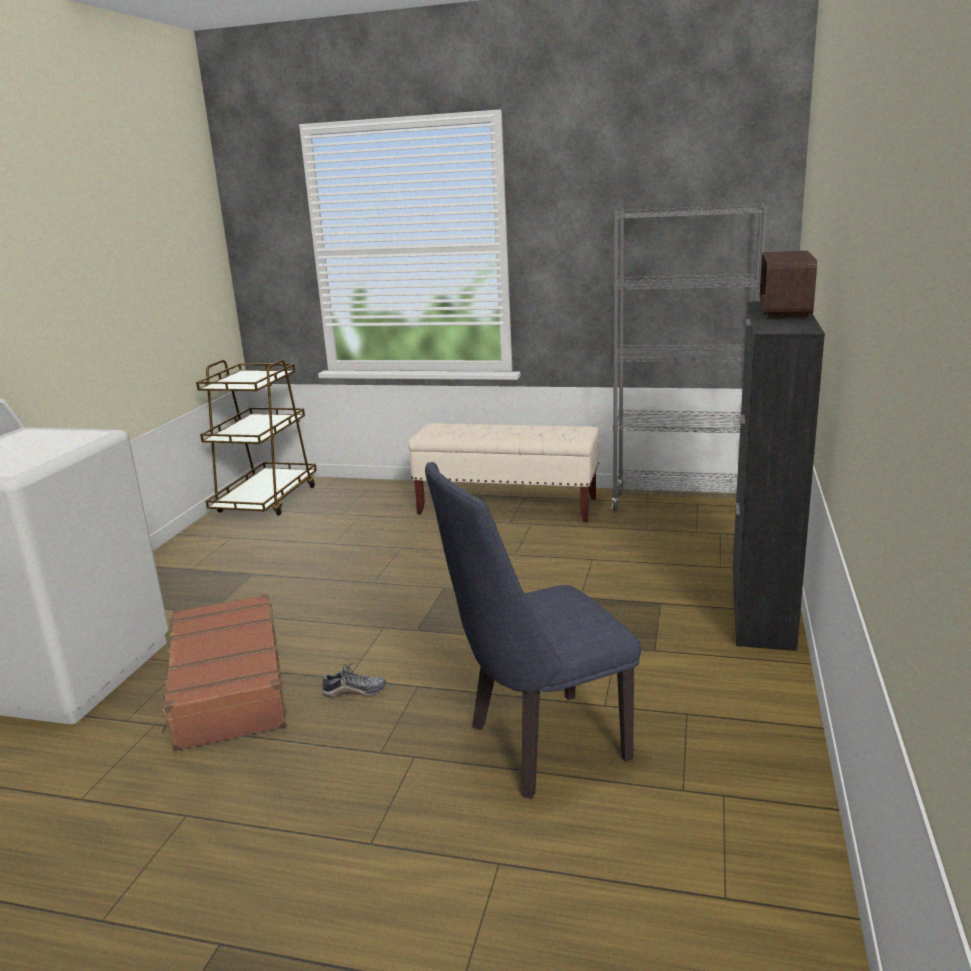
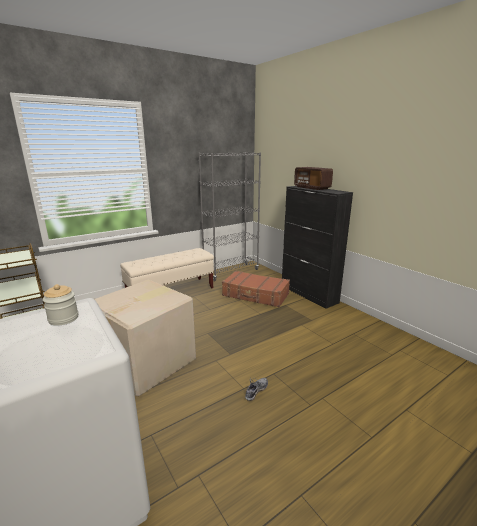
camera: 50 degrees left, 0 degrees up
brown suitcase [162,594,287,751] -> brown suitcase moved to [222,271,290,307]
blue chair [425,462,641,799] -> none
none -> jar [43,284,78,326]
none -> cardboard box [94,279,196,396]

